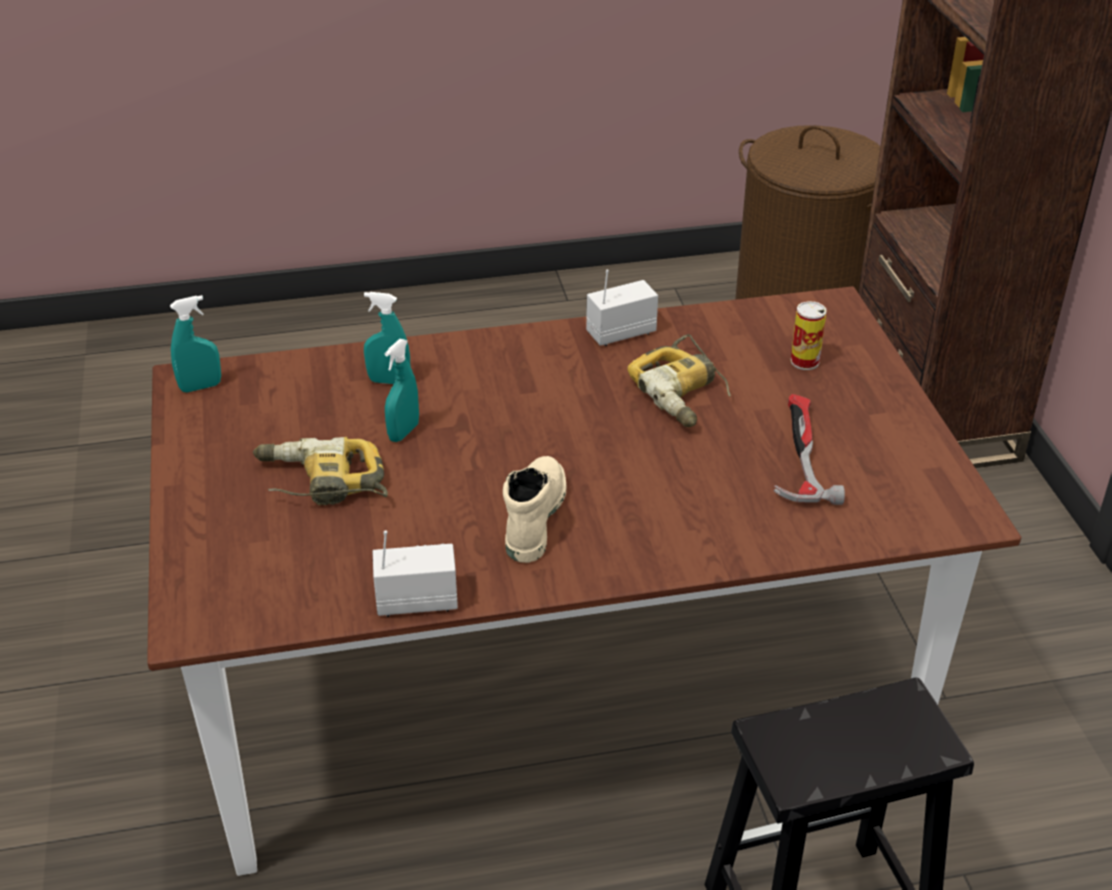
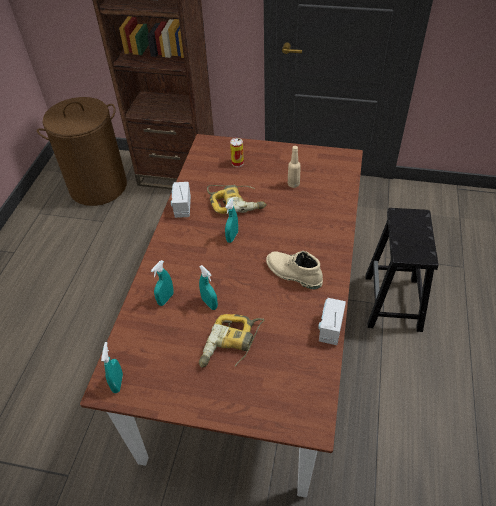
camera: 65 degrees left, 10 degrees up
hammer [774,394,845,505] -> beige bottle [288,146,301,188]
none -> turquoise spray bottle [225,198,238,243]

